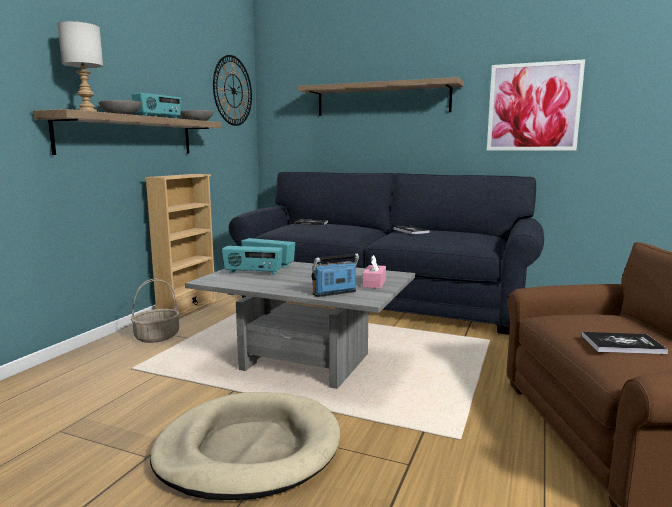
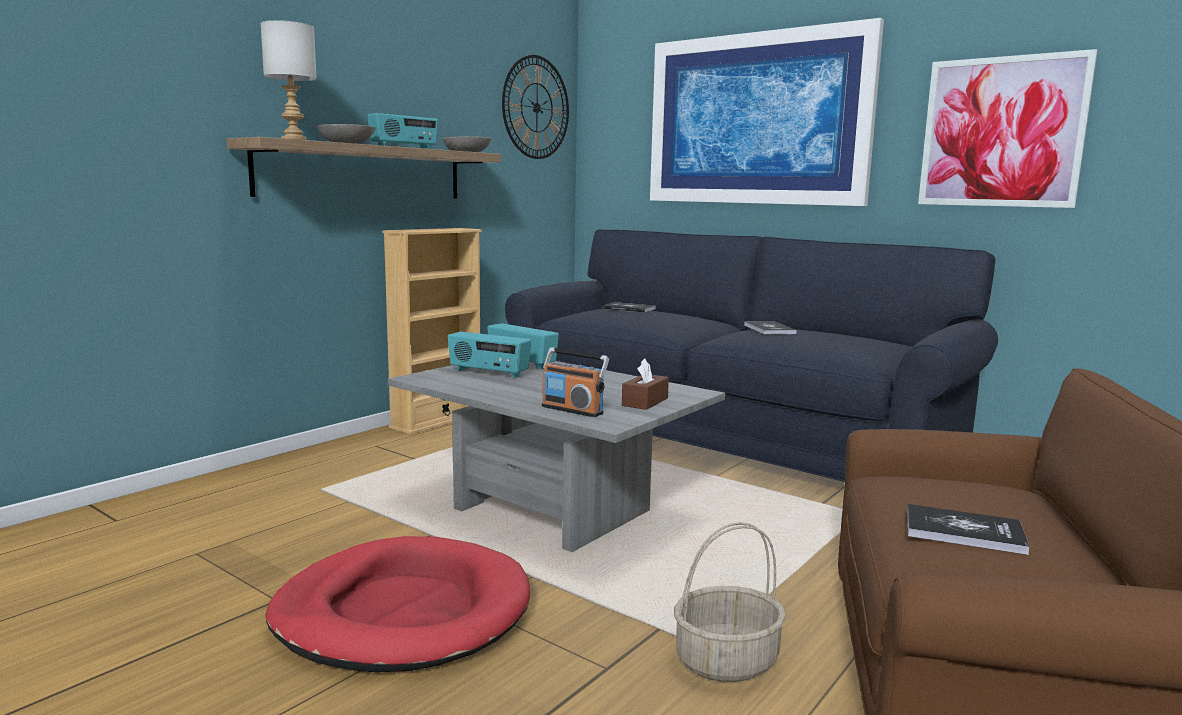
camera: 15 degrees right, 0 degrees up
basket [131,279,180,343] -> basket moved to [674,522,786,682]
beige dog bed [150,392,340,500] -> red dog bed [266,536,530,673]
shelf [298,77,464,116] -> picture [650,18,884,206]
radio [312,254,359,297] -> radio turned 135 degrees counterclockwise [542,347,609,417]
pink tissue box [363,255,386,289] -> brown tissue box [622,359,669,410]

